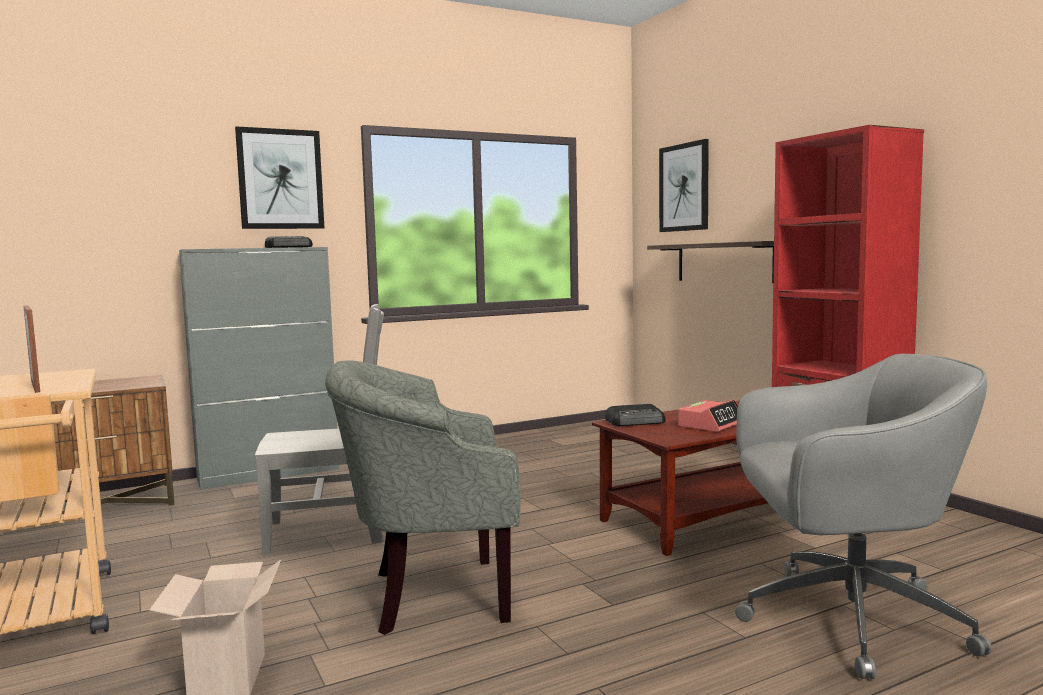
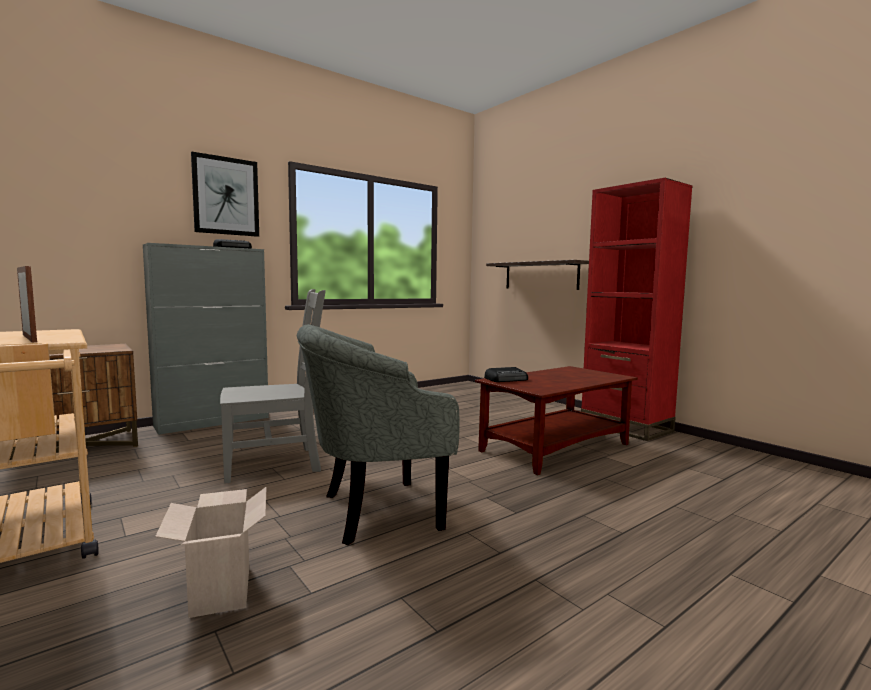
camera: 10 degrees left, 0 degrees up
picture [659,139,709,232] -> none
alarm clock [678,399,738,432] -> none
grey office chair [735,354,992,679] -> none

